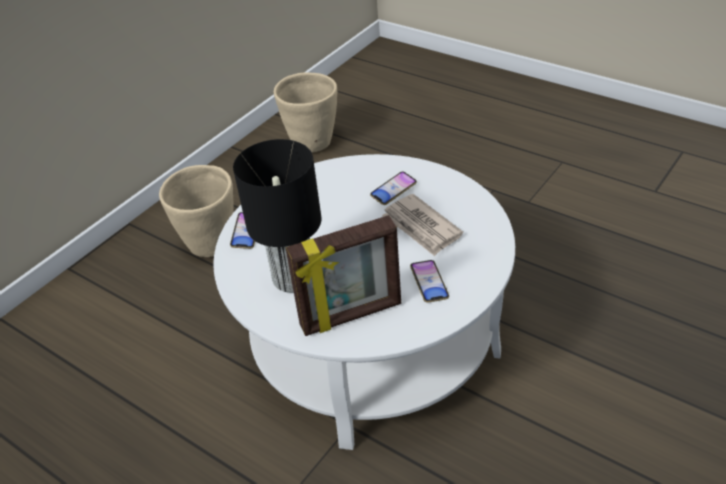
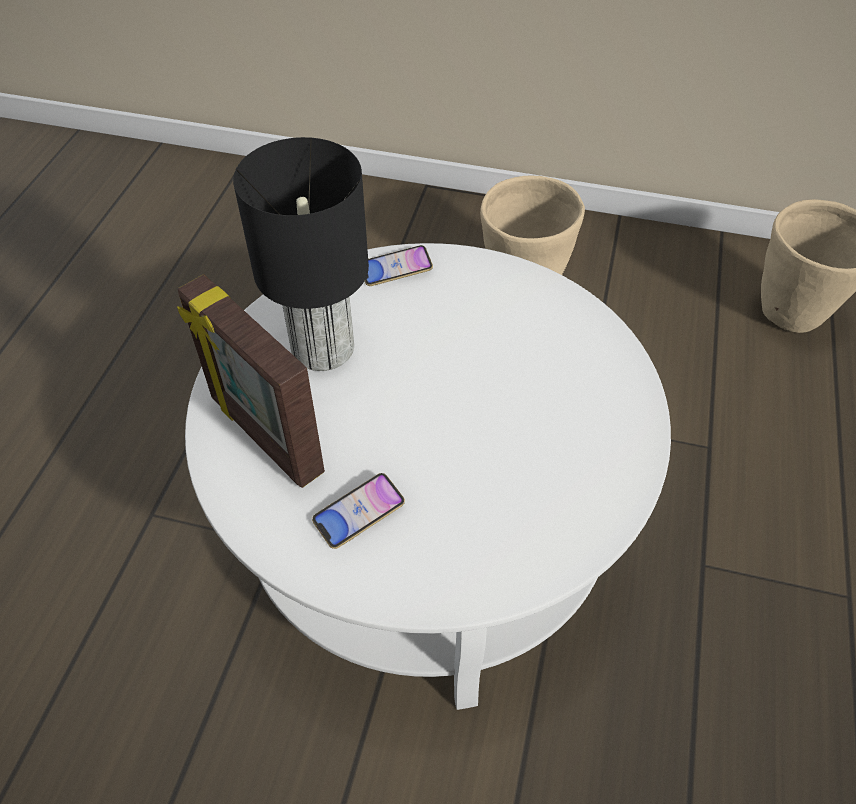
camera: 65 degrees right, 10 degrees up
phone [370,172,417,205] -> none
newspaper [382,194,463,256] -> none

